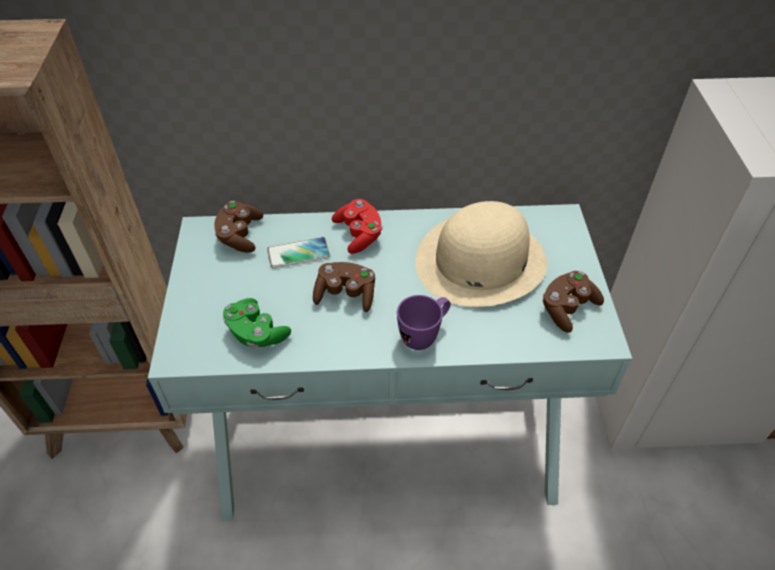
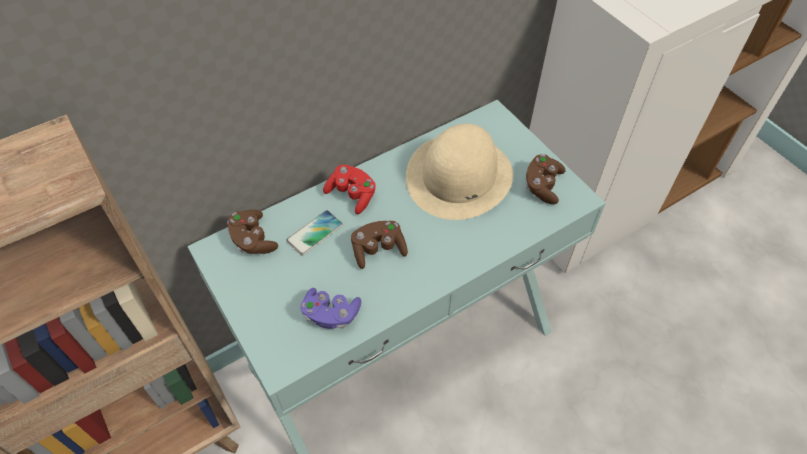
camera: 30 degrees left, 5 degrees up
green game controller [223,298,291,349] -> purple game controller [300,288,361,329]
purple mug [397,295,451,350] -> none

